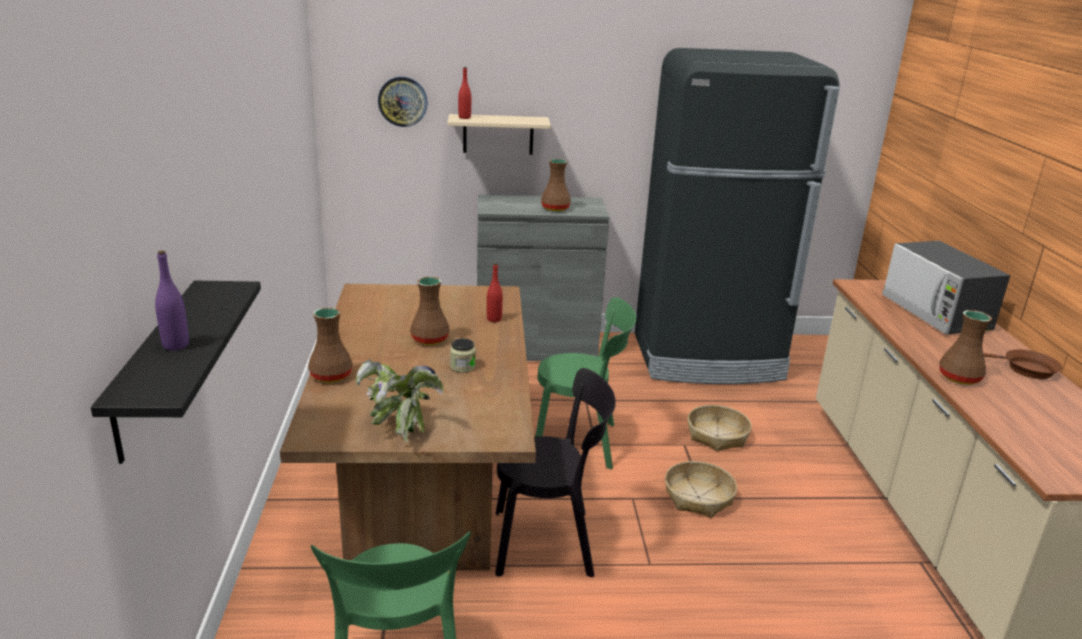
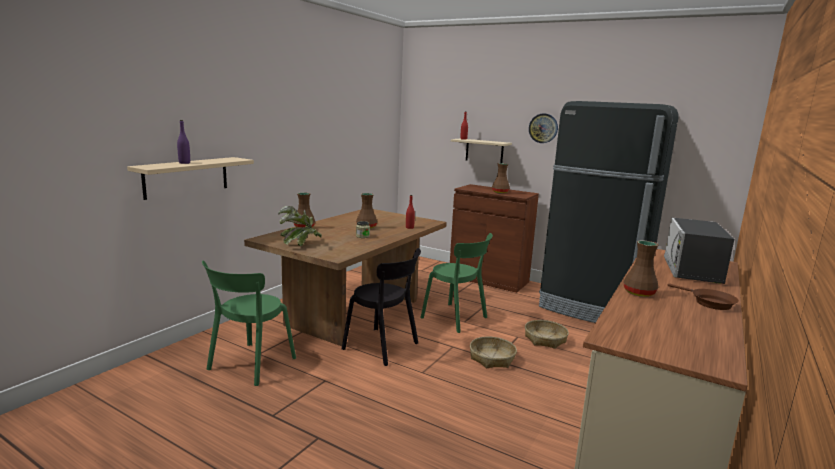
camera: 35 degrees right, 10 degrees down
black shelf [91,280,261,464] -> beige shelf [127,157,254,200]
wall clock [378,77,428,127] -> wall clock moved to [529,113,558,143]
grey cabinet [477,194,609,361] -> brown cabinet [450,184,539,293]

